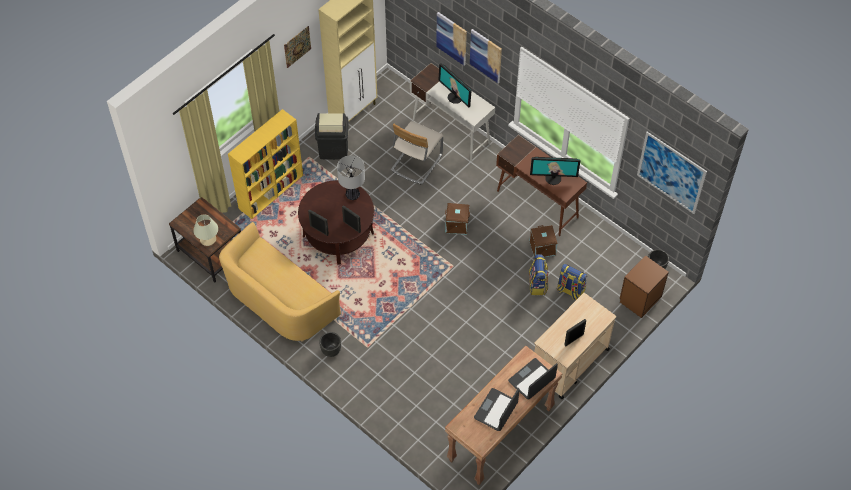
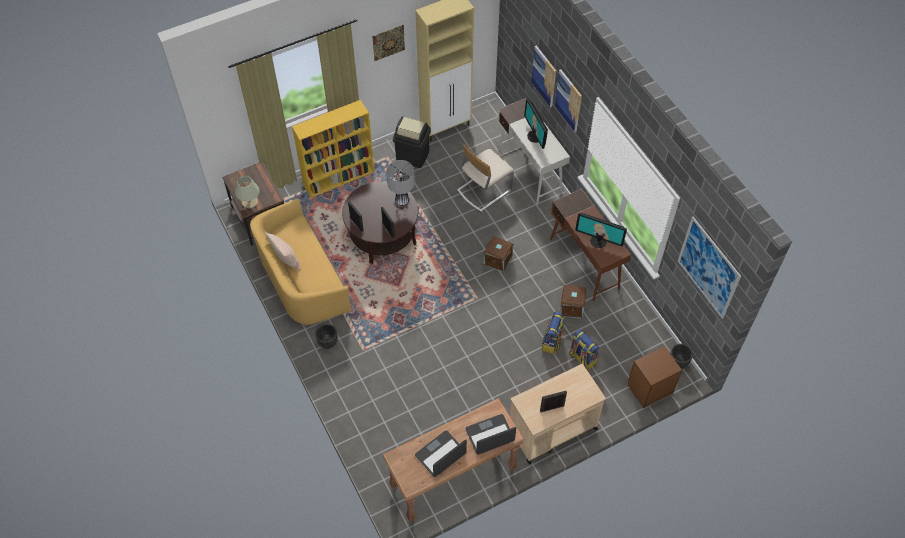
camera: 20 degrees right, 0 degrees up
none -> beige pillow [265,232,301,270]

